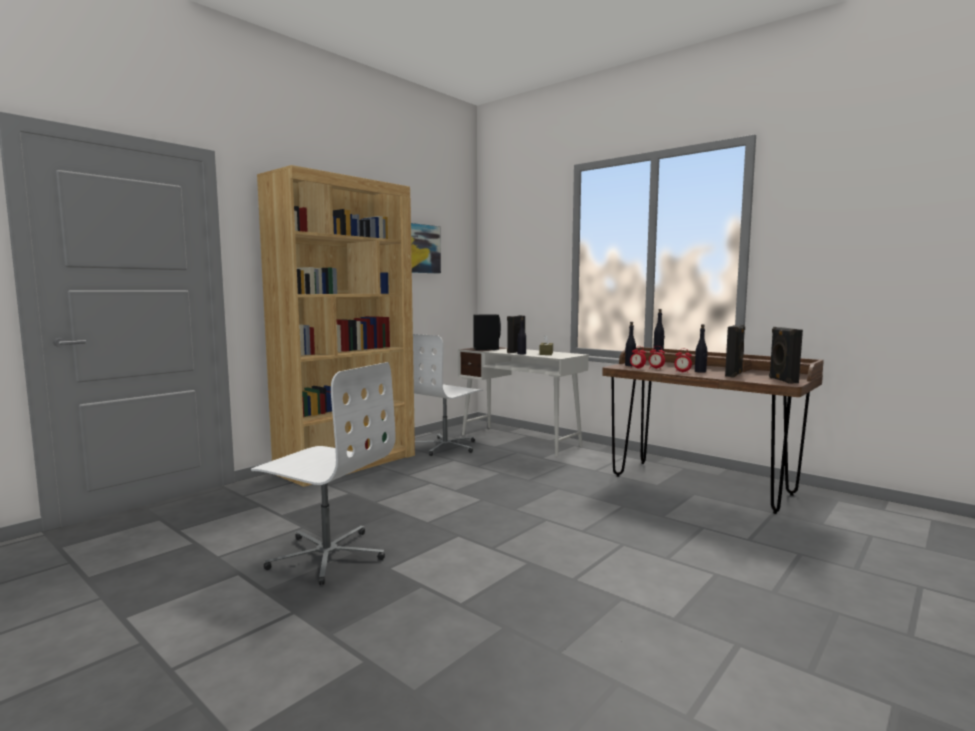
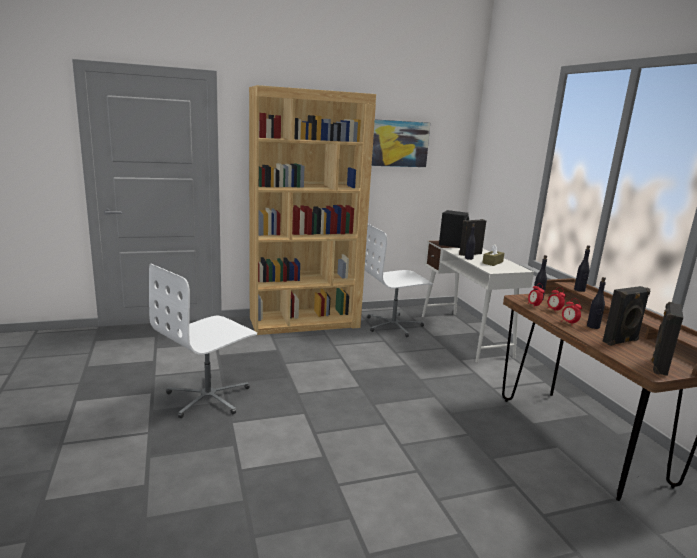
camera: 30 degrees right, 10 degrees up
white office chair [251,362,396,585] -> white office chair turned 75 degrees clockwise [149,264,257,418]

